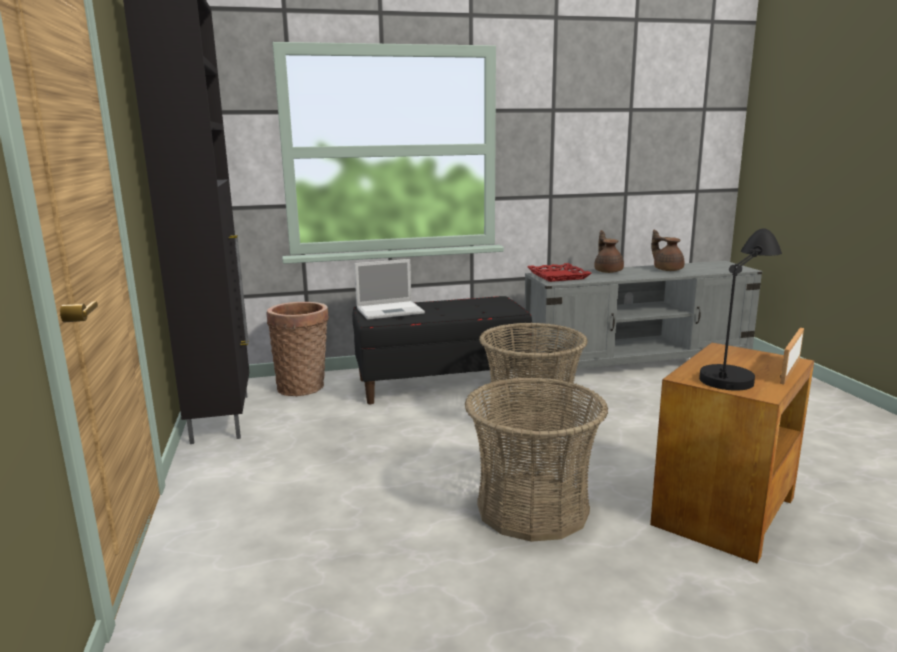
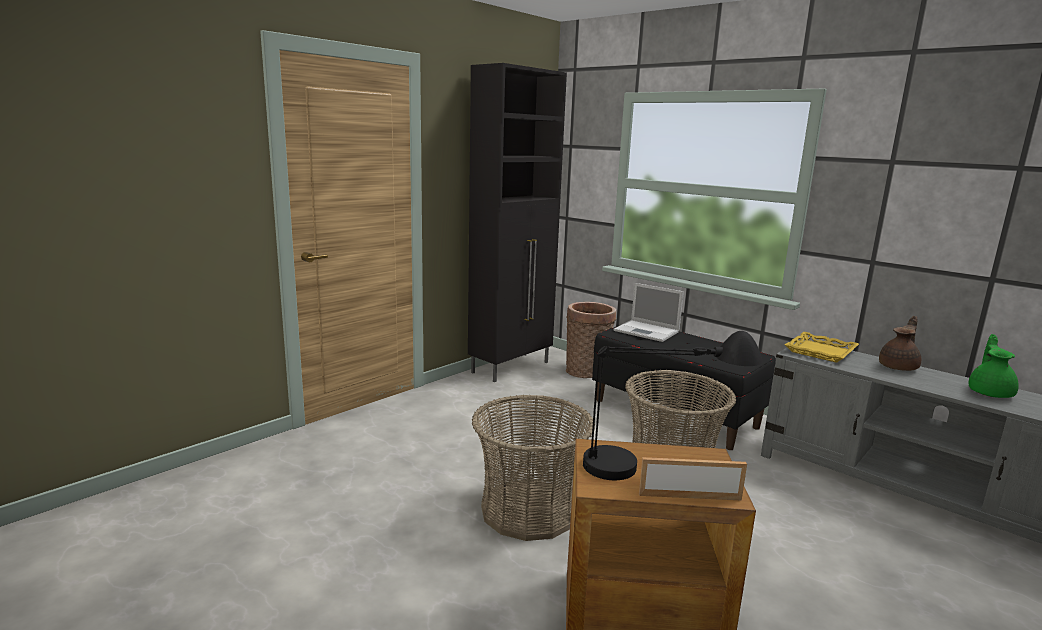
camera: 55 degrees right, 0 degrees up
red tray [527,263,592,282] -> yellow tray [785,332,859,363]
brown teapot [652,229,684,271] -> green teapot [968,334,1019,398]

